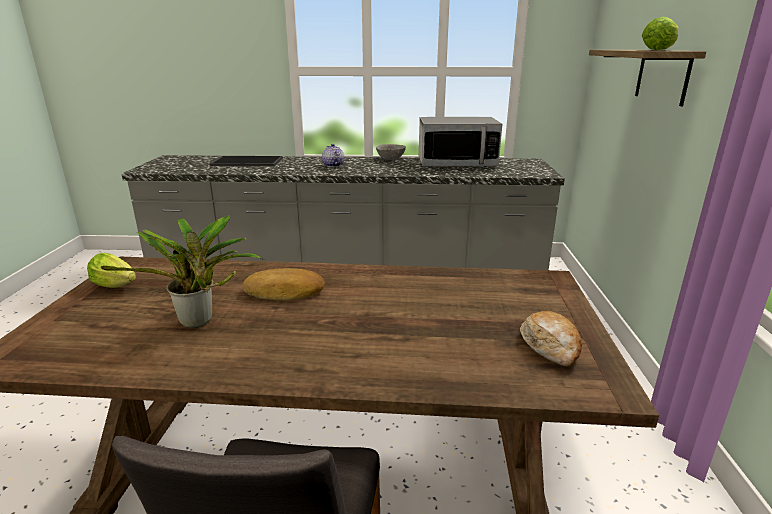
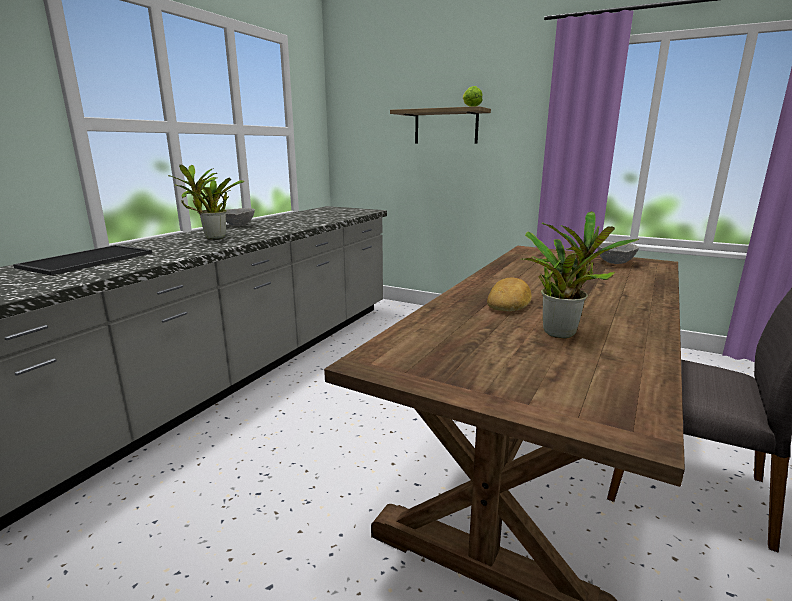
camera: 65 degrees left, 5 degrees down
lettuce [87,253,136,288] -> none
teapot [322,144,344,167] -> potted plant [168,164,245,239]
microwave [419,117,502,167] -> none
bread [520,311,582,366] -> grey bowl [597,242,639,264]

